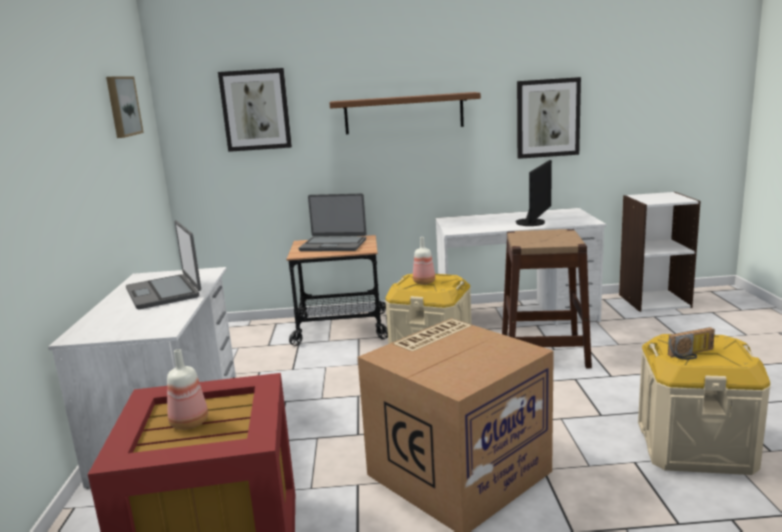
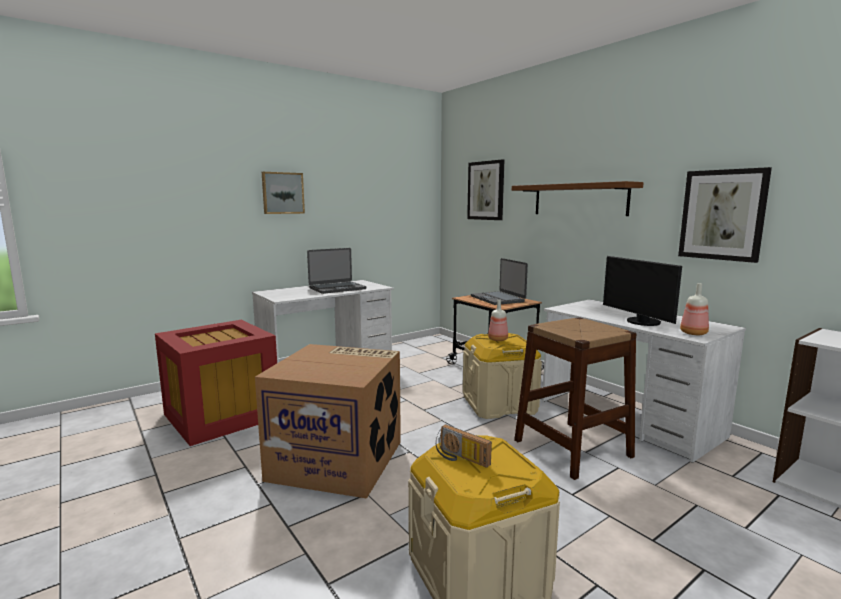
camera: 55 degrees right, 5 degrees down
picture [106,76,144,138] -> picture moved to [262,172,305,214]
laptop [126,220,201,309] -> laptop turned 150 degrees counterclockwise [307,248,366,294]
bottle [167,349,208,430] -> bottle moved to [680,283,709,335]
monitor [516,160,552,226] -> monitor turned 75 degrees clockwise [603,256,682,326]

